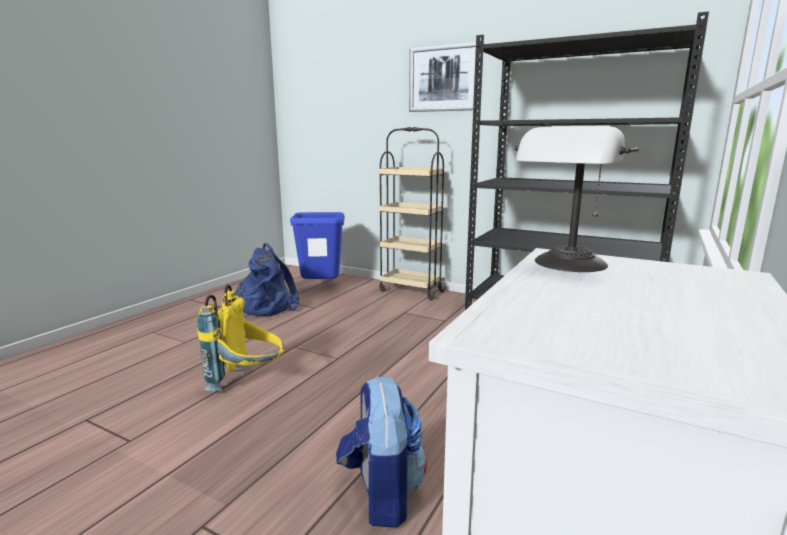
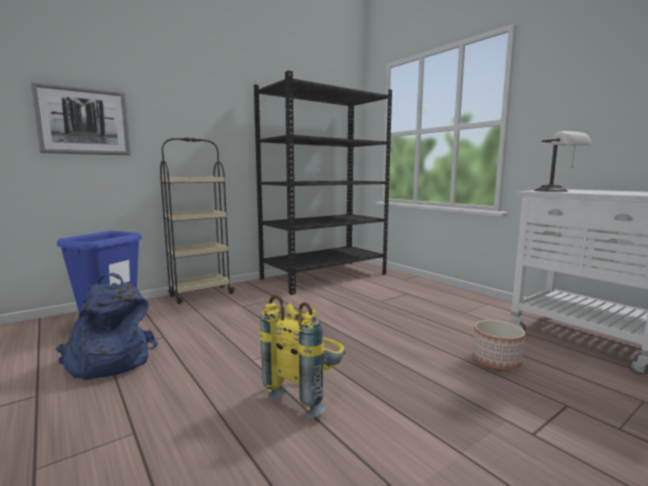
camera: 65 degrees left, 5 degrees down
backpack [336,376,427,528] -> planter [473,320,525,370]
picture [409,42,480,112] -> picture moved to [30,81,131,155]

